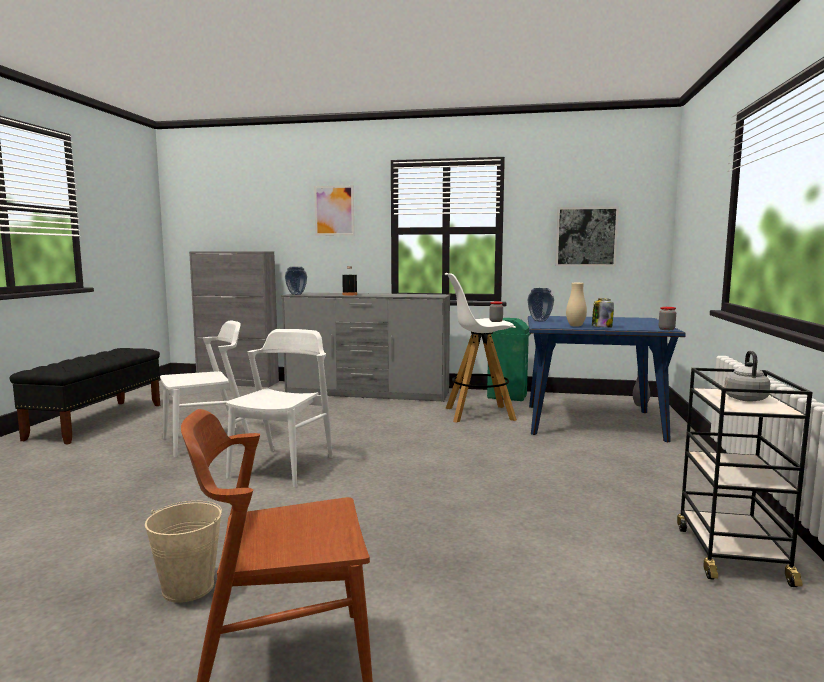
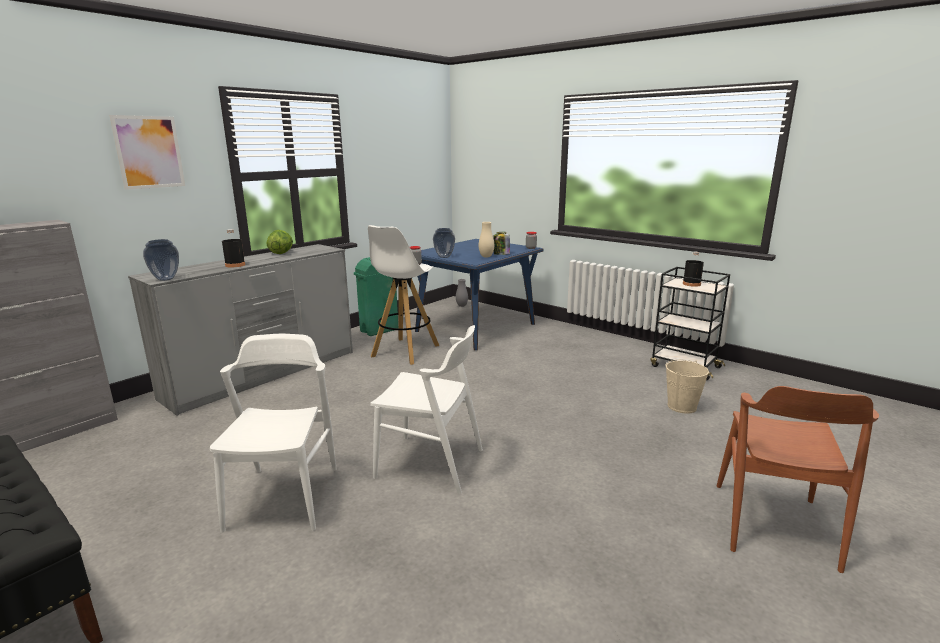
camera: 60 degrees left, 10 degrees up
beige bucket [145,501,222,603] -> beige bucket moved to [666,360,709,414]
white chair [226,329,333,487] -> white chair turned 150 degrees clockwise [370,325,483,494]
picture [555,207,619,266] -> none
grey kettle [724,351,770,401] -> black bottle [683,252,704,287]
none -> lettuce [267,230,293,254]

